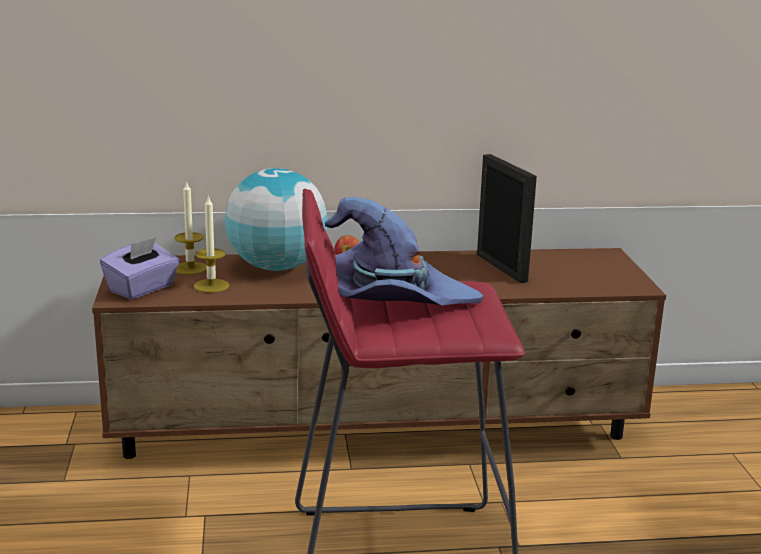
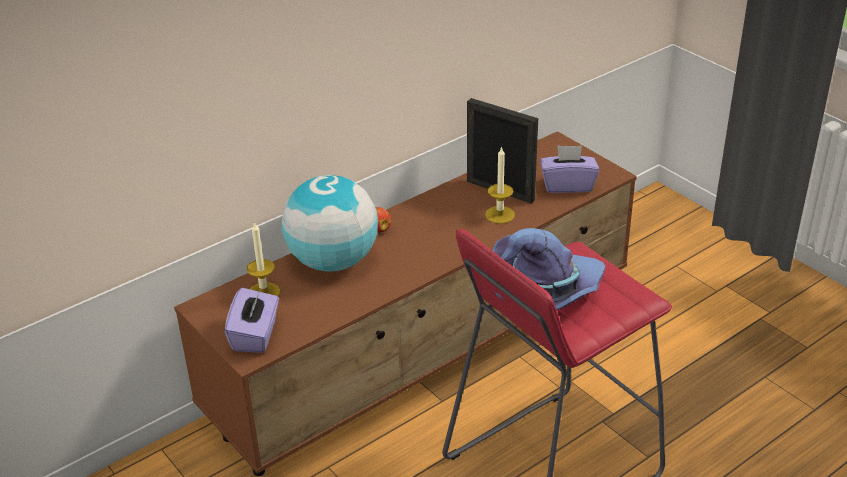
camera: 30 degrees left, 15 degrees up
candle [194,195,229,293] -> candle moved to [485,146,515,224]
none -> purple tissue box [540,145,599,193]

